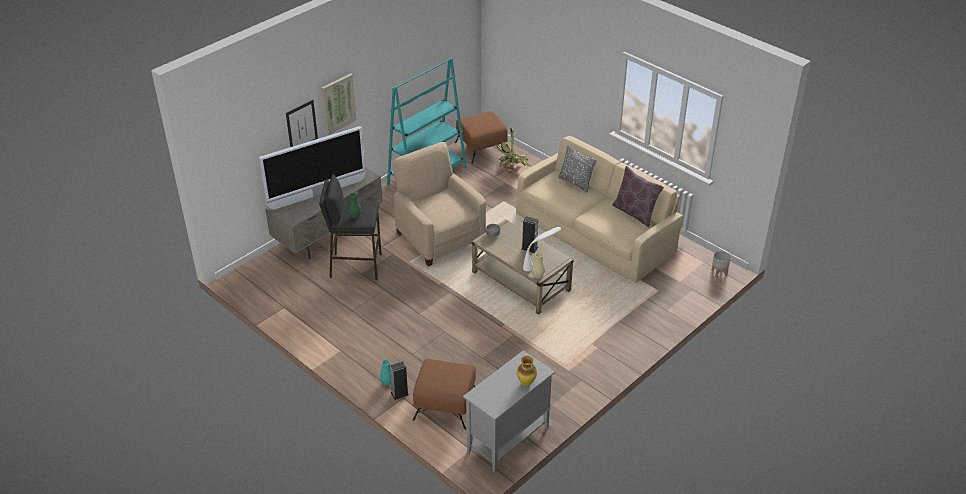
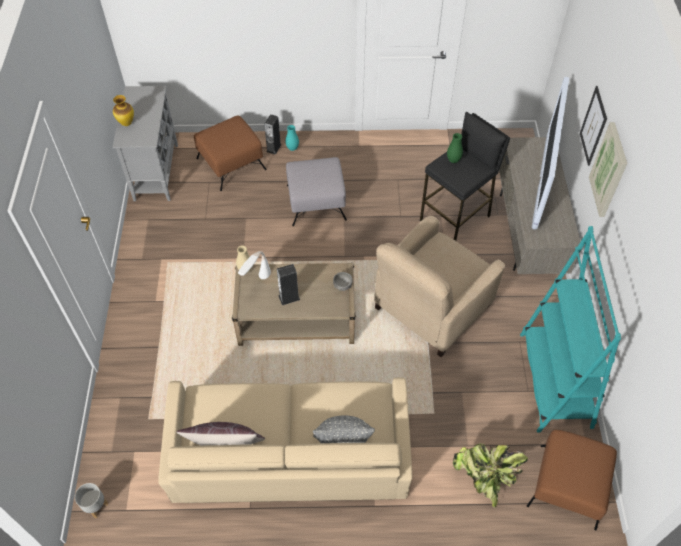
camera: 135 degrees right, 15 degrees up
beige armchair [393,142,486,267] -> beige armchair turned 120 degrees clockwise [374,216,505,357]
none -> grey ottoman [286,157,347,226]

